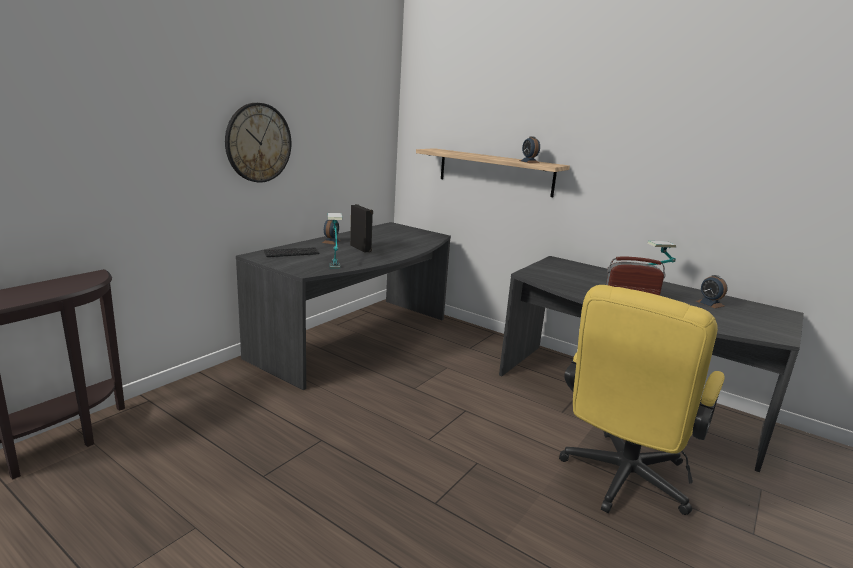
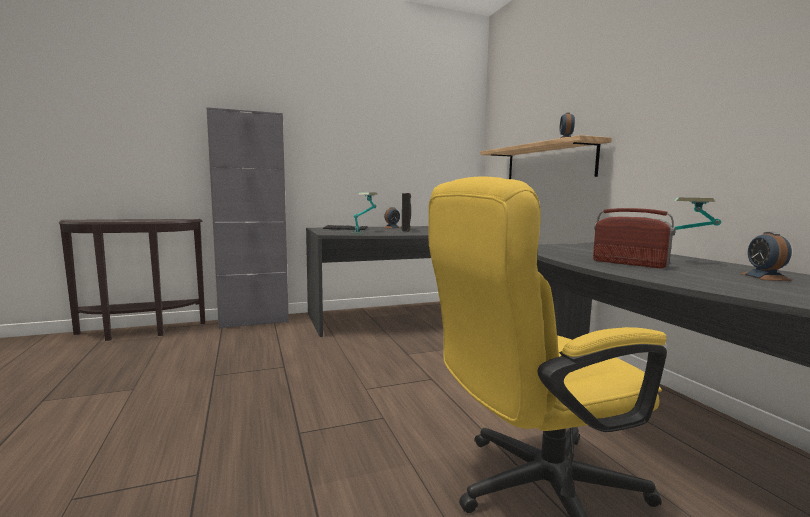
camera: 35 degrees right, 10 degrees down
wall clock [225,103,291,183] -> none
none -> grey cabinet [206,107,289,329]

